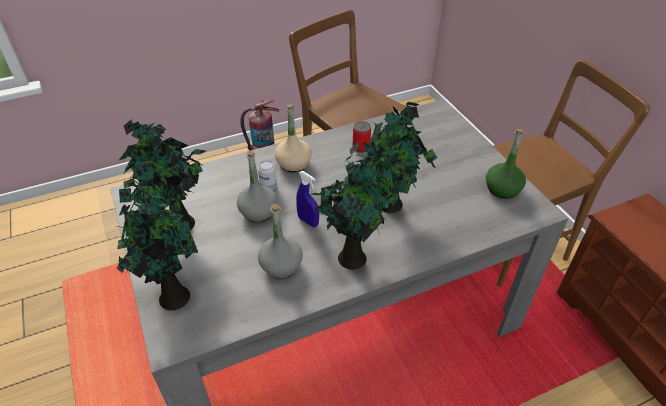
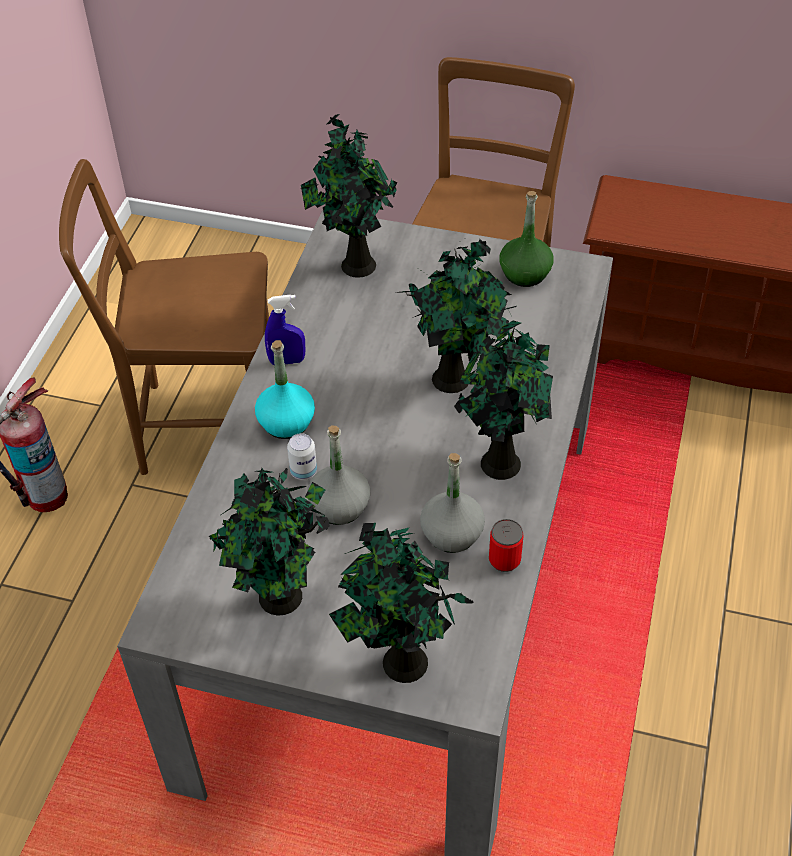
camera: 50 degrees left, 5 degrees up
beige bottle [275,104,312,172] -> turquoise bottle [255,340,315,439]
blue spray bottle [296,171,319,227] -> blue spray bottle moved to [265,295,305,365]
can [353,122,371,153] -> can moved to [489,519,523,572]
none -> potted plant [300,114,397,278]

